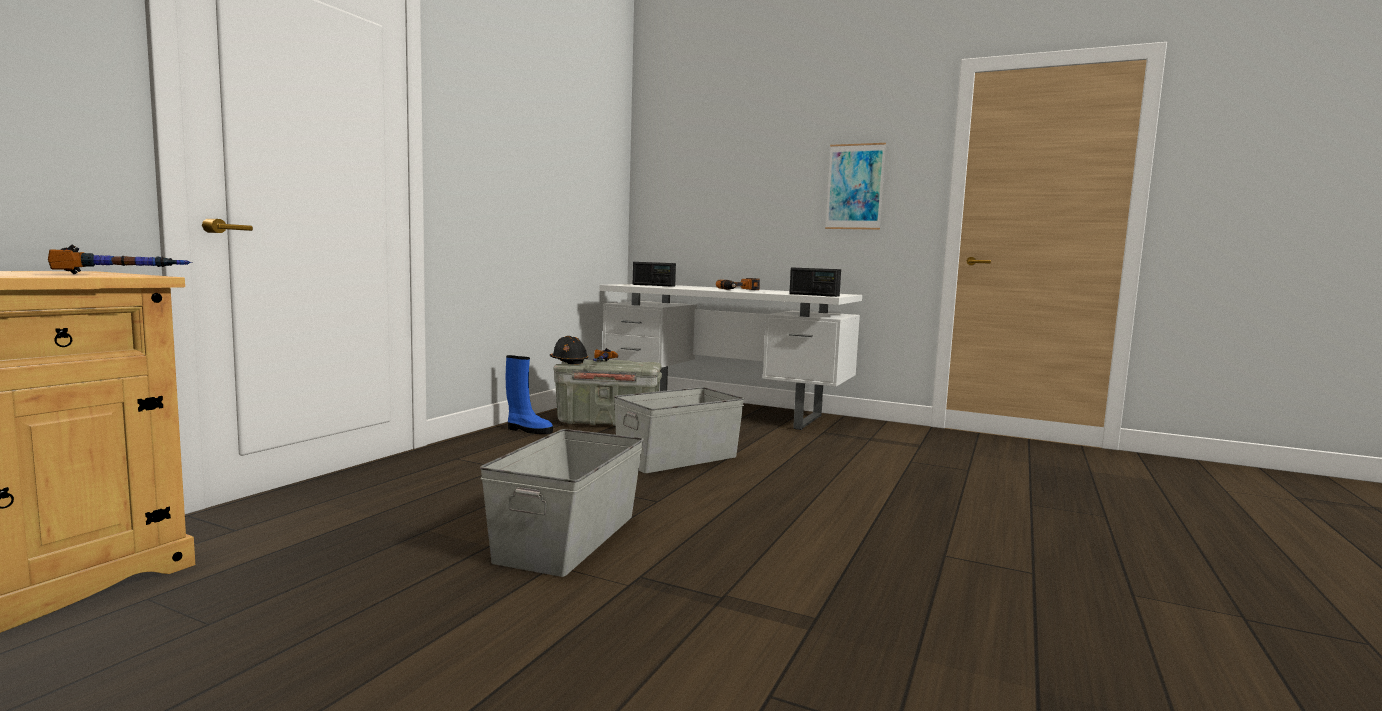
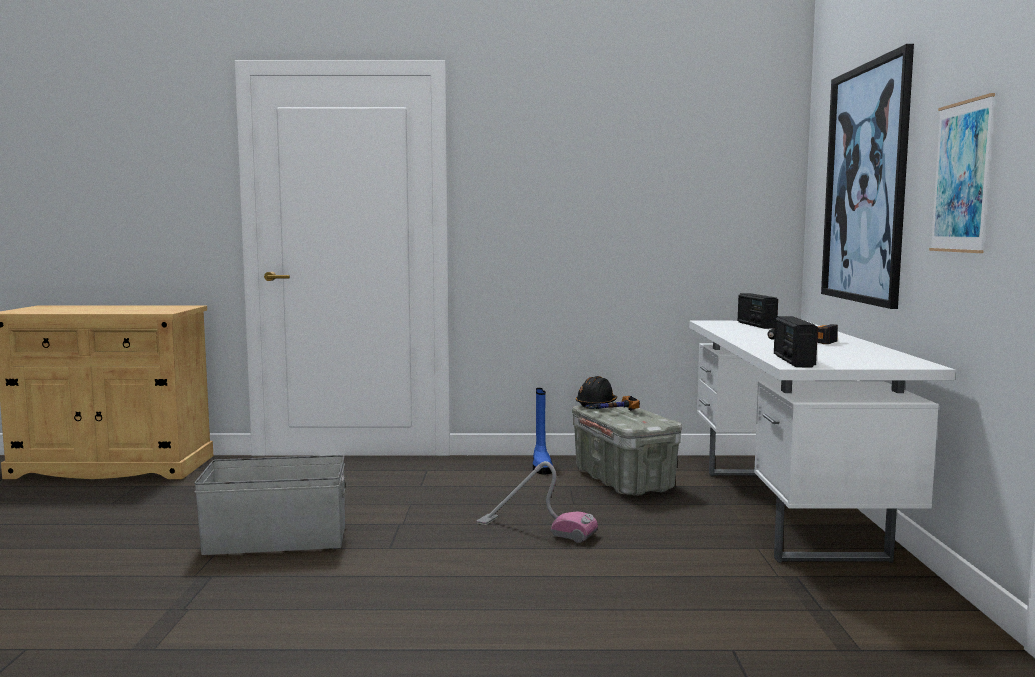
camera: 65 degrees right, 0 degrees up
hammer [48,244,192,274] -> none
grey storage box [614,387,744,473] -> vacuum cleaner [477,461,598,543]
none -> picture [821,44,914,309]

